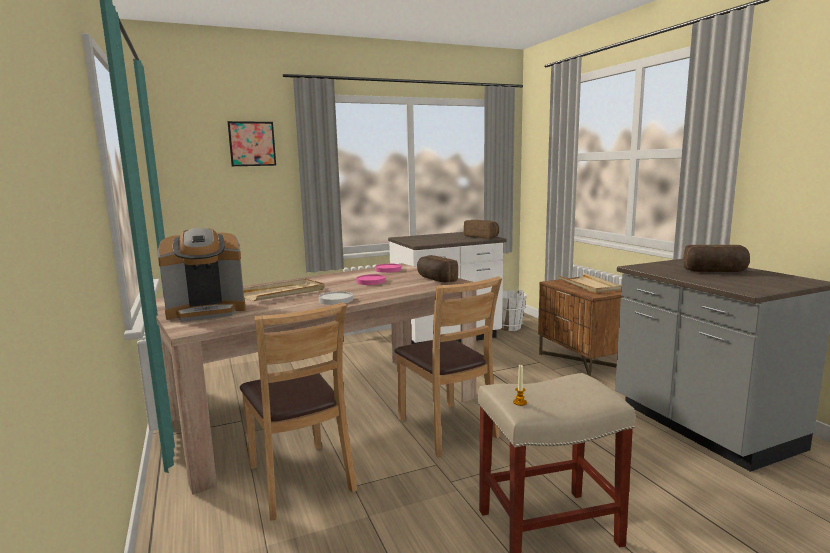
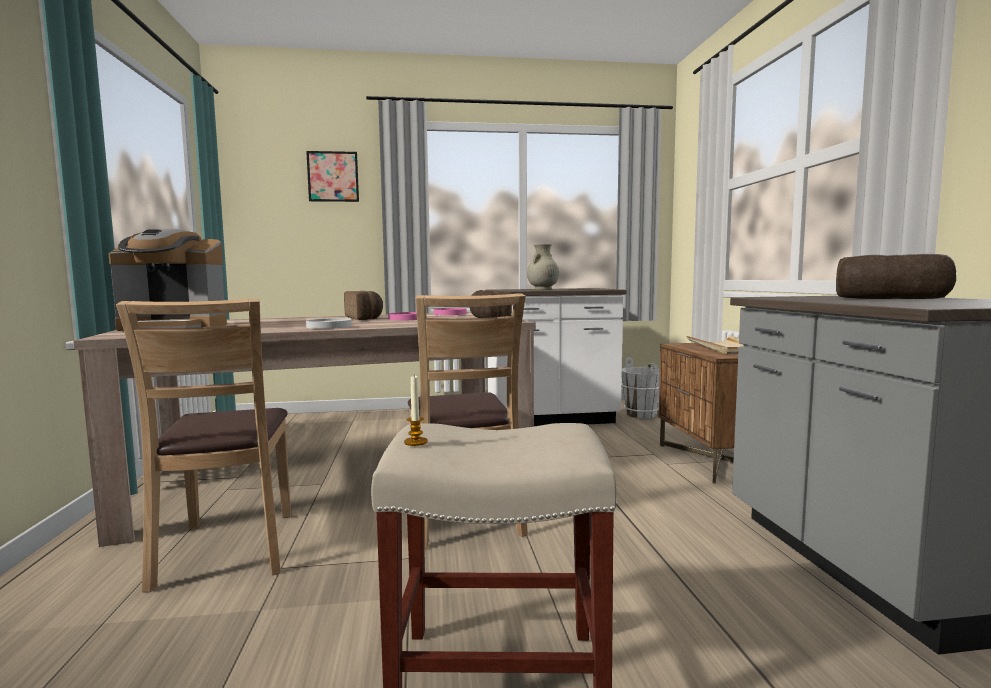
camera: 15 degrees right, 5 degrees down
beige tray [243,279,324,301] -> none
bread [464,220,499,239] -> bread moved to [344,291,383,320]
none -> beige vase [527,244,559,290]

